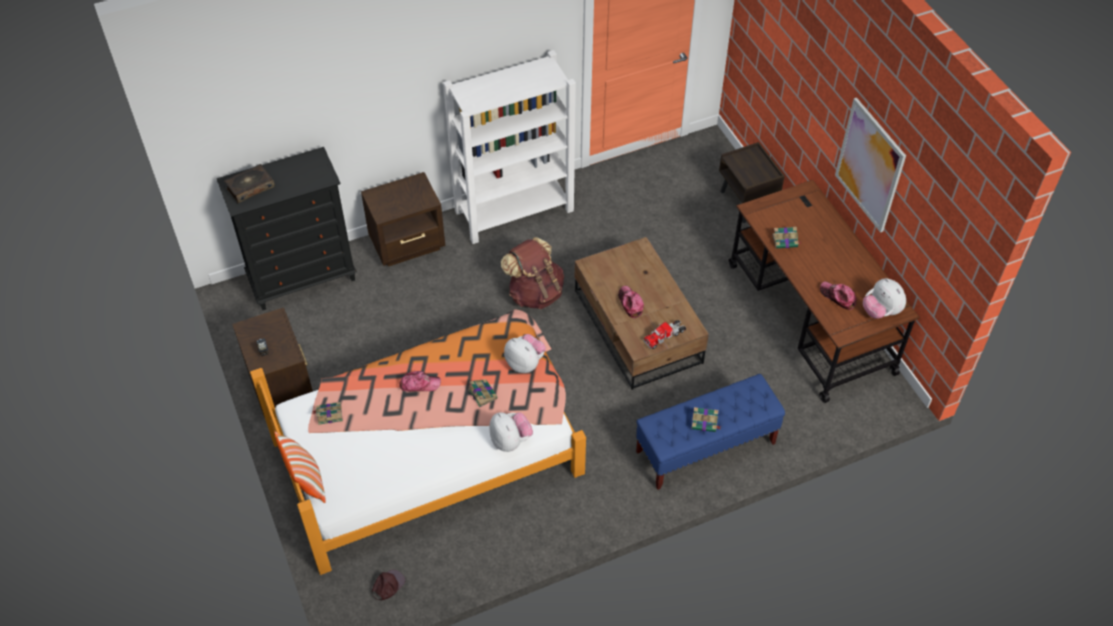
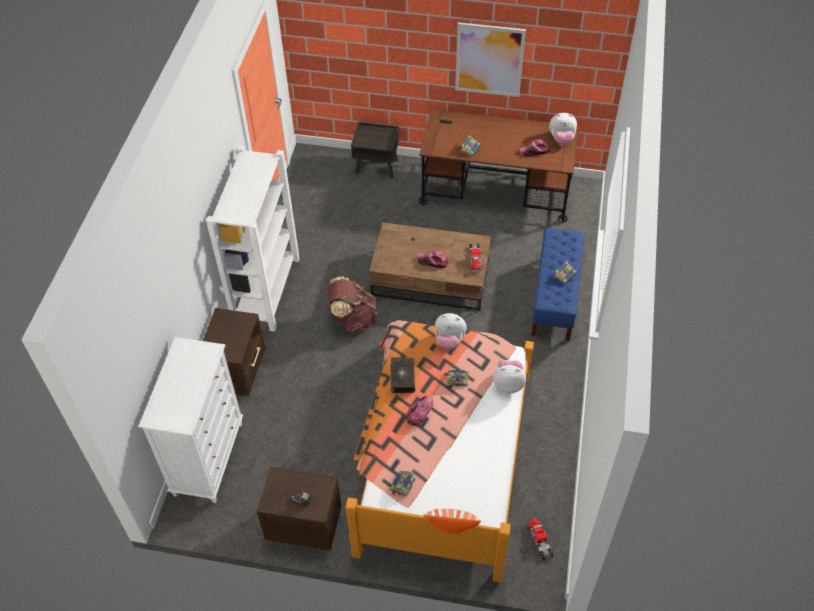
camera: 55 degrees left, 0 degrees up
black dresser [216,147,357,310] -> white dresser [138,337,243,503]
book [224,164,275,203] -> book moved to [391,357,415,393]
brown cap [372,570,405,600] -> toy truck [527,518,553,561]
plush toy [504,334,546,373] -> plush toy turned 150 degrees counterclockwise [435,313,467,349]

